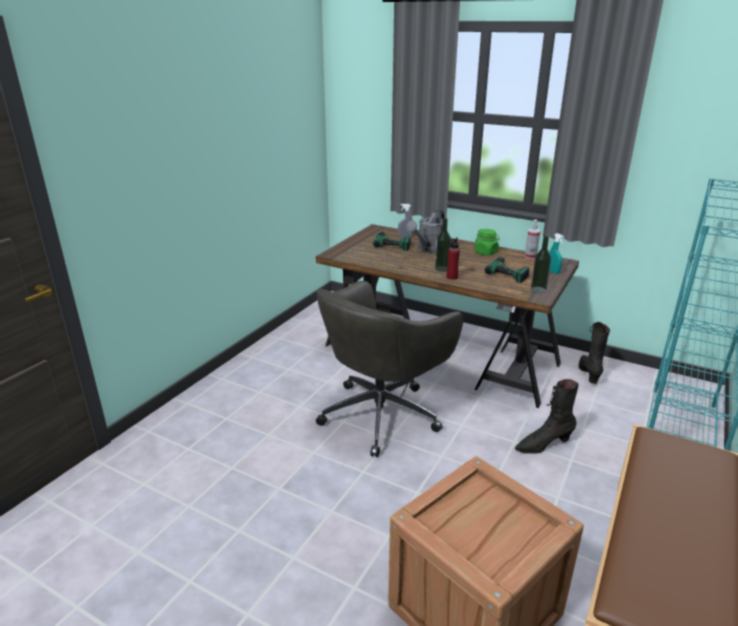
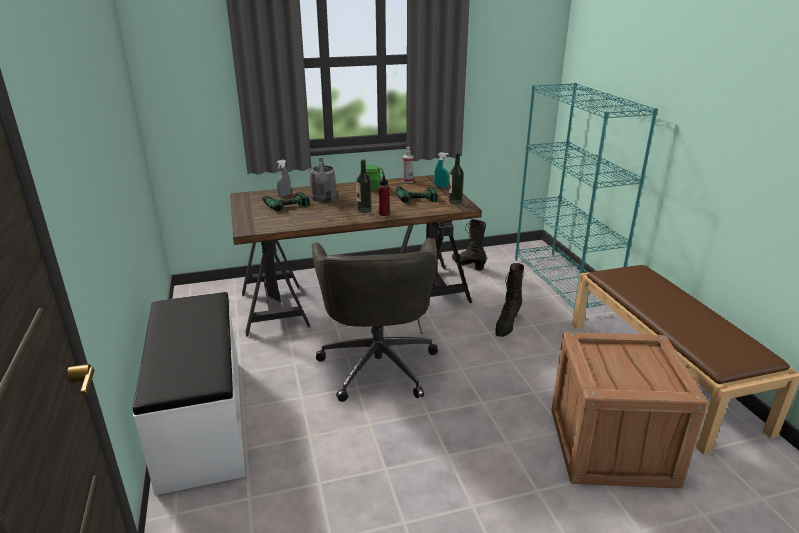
camera: 45 degrees left, 0 degrees up
none -> white bench [133,292,246,495]

